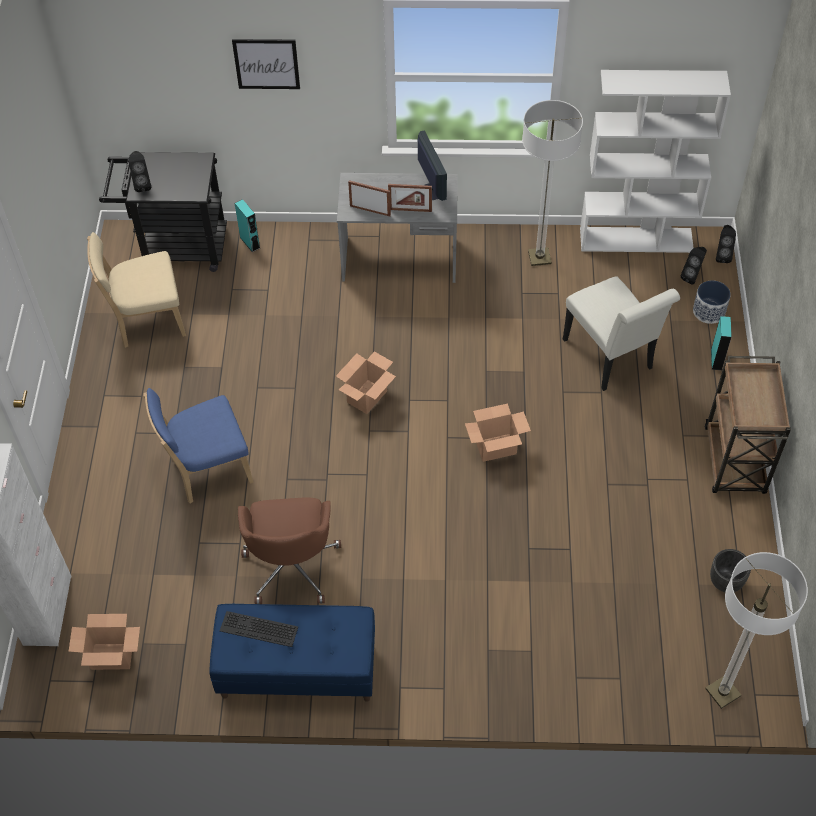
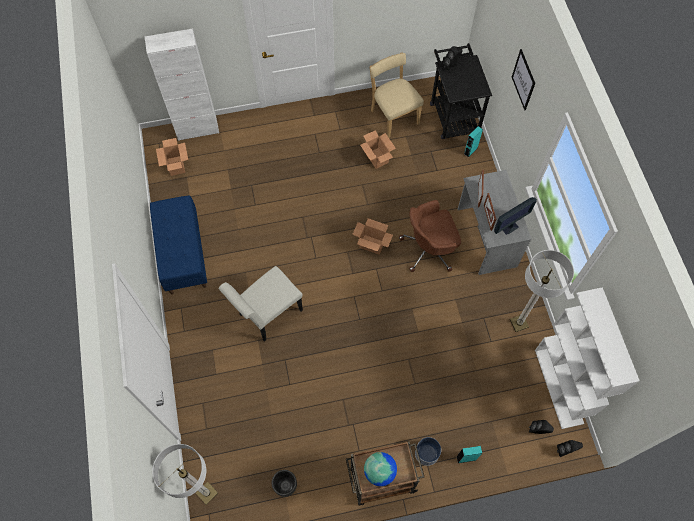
camera: 75 degrees right, 10 degrees up
blue chair [143,388,253,504] -> none
keyboard [220,611,298,647] -> none
brown office chair [238,497,341,604] -> brown office chair moved to [399,200,461,272]
cardboard box [465,403,531,462] -> cardboard box moved to [360,130,396,169]
white chair [563,277,680,391] -> white chair moved to [219,266,303,342]
planter [693,280,731,324] -> planter moved to [415,437,441,466]
none -> globe [364,452,397,486]

